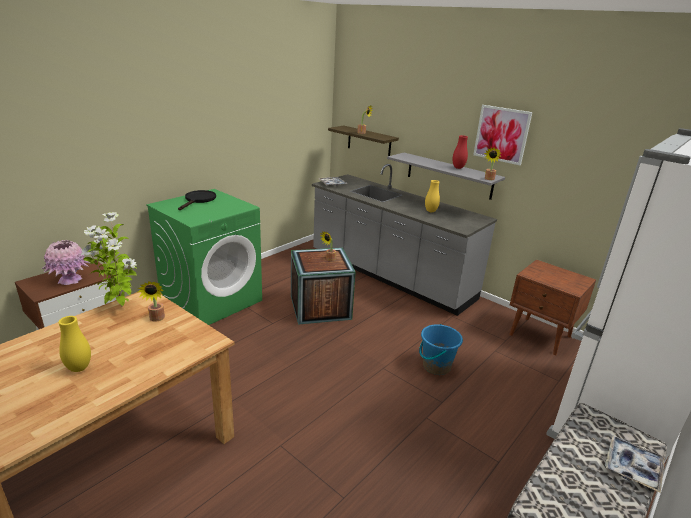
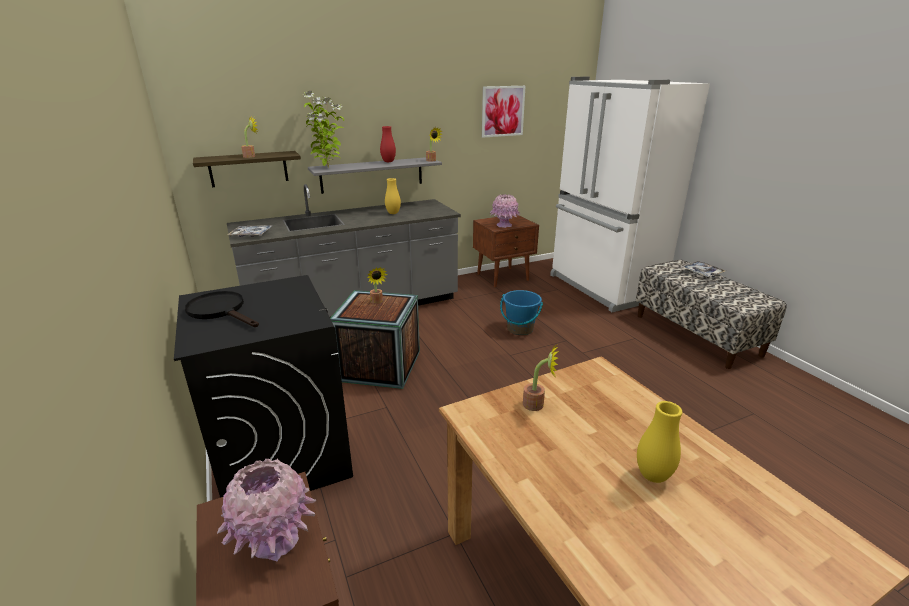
camera: 65 degrees left, 0 degrees up
potted plant [81,212,137,307] -> potted plant moved to [303,91,344,168]
green washing machine [146,189,262,325] -> black washing machine [174,275,353,498]
picture [473,105,533,165] -> picture moved to [482,86,525,138]
none -> pink vase [490,194,520,228]

